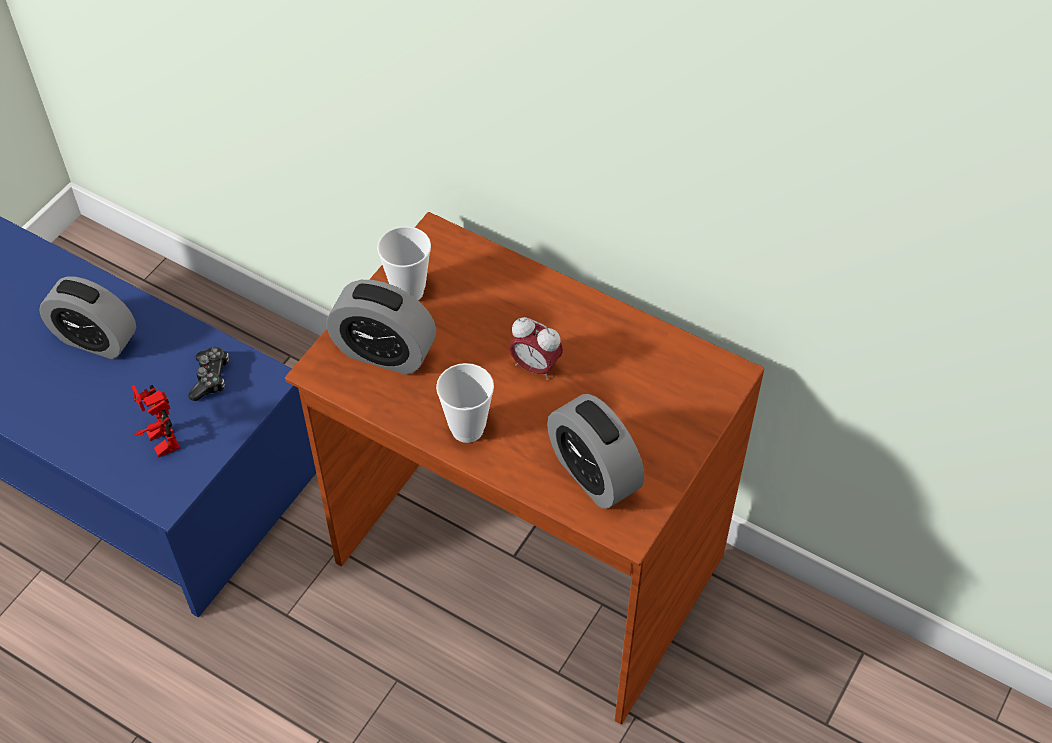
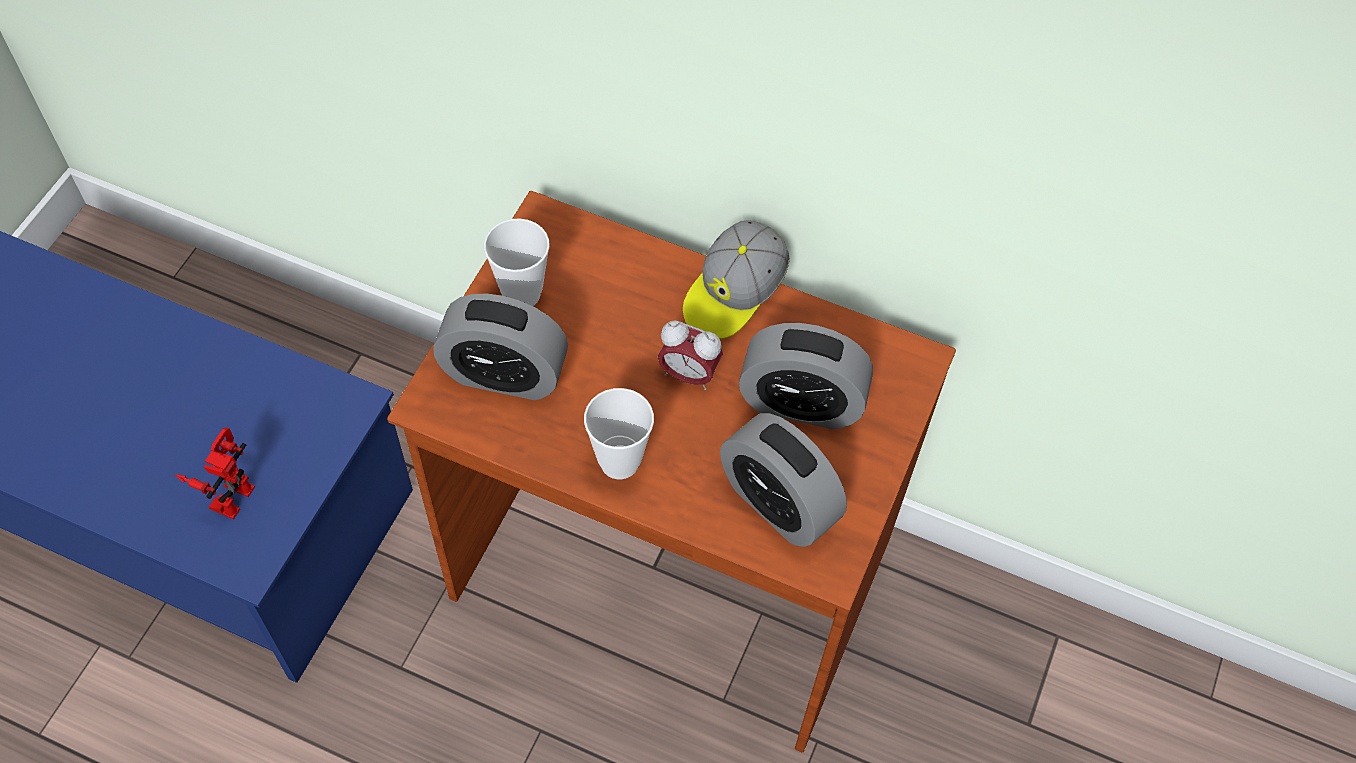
camera: 10 degrees left, 5 degrees up
alarm clock [39,276,136,359] -> alarm clock moved to [739,323,873,430]
toy robot [131,385,180,457] -> toy robot turned 60 degrees clockwise [175,427,255,520]
game controller [188,347,229,401] -> none
none -> cap [683,220,790,339]

